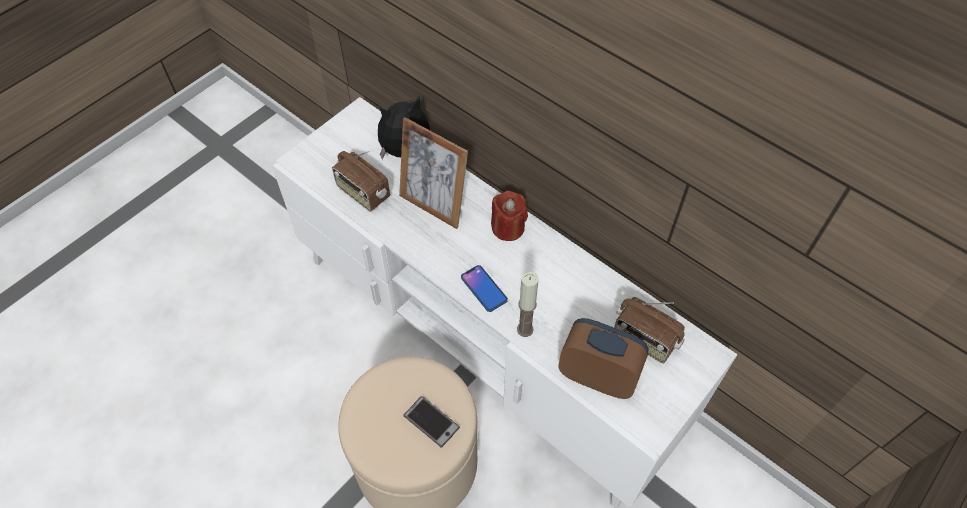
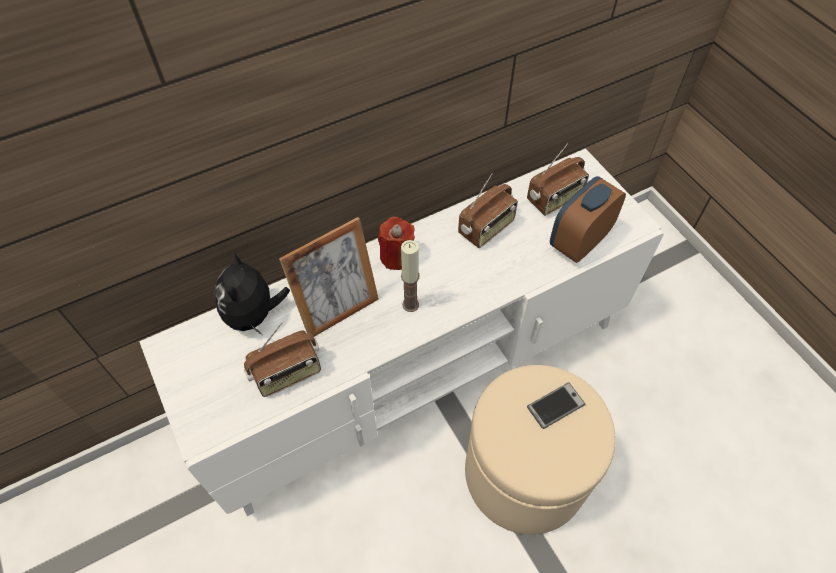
camera: 70 degrees left, 0 degrees up
phone [461,265,508,312] -> none
candle [517,272,539,337] -> candle moved to [401,240,419,312]
none -> radio [458,173,518,248]

